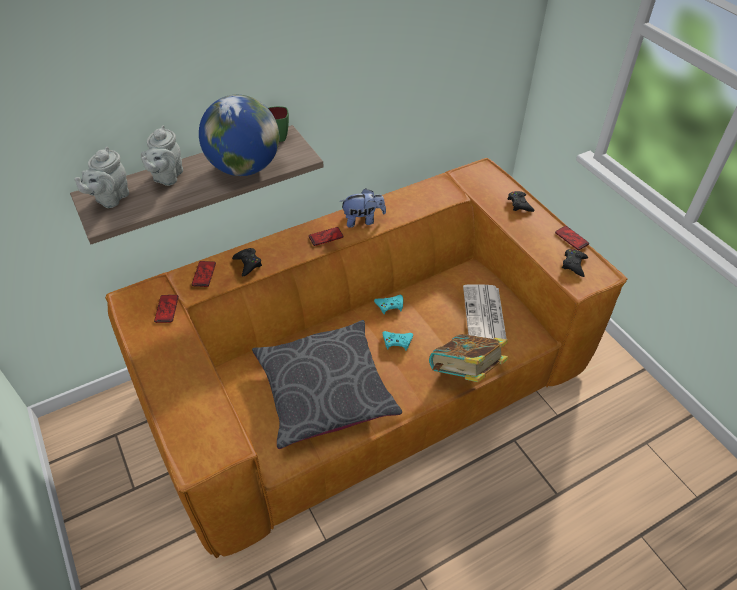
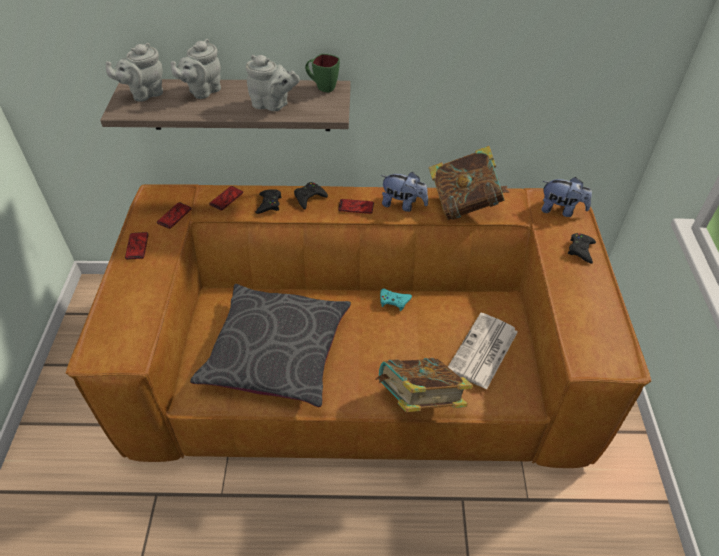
camera: 30 degrees right, 0 degrees up
globe [199,95,279,176] -> grey teapot [246,55,300,111]
turquoise game controller [383,331,413,351] -> none
phone [555,226,589,250] -> phone moved to [125,232,149,260]
black game controller [562,249,588,277] -> black game controller moved to [294,182,328,209]
none -> book [429,146,509,220]
none -> plush toy [541,177,592,217]

